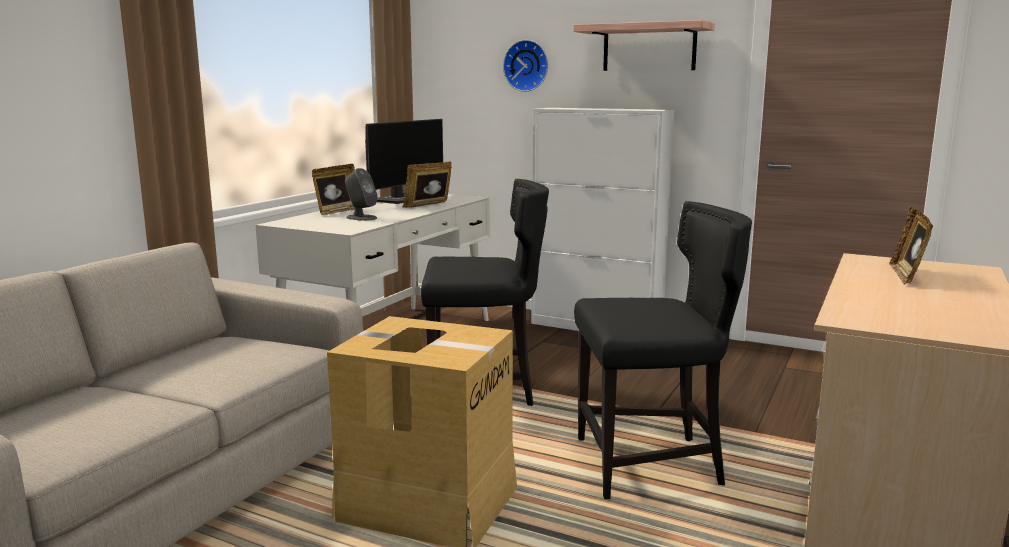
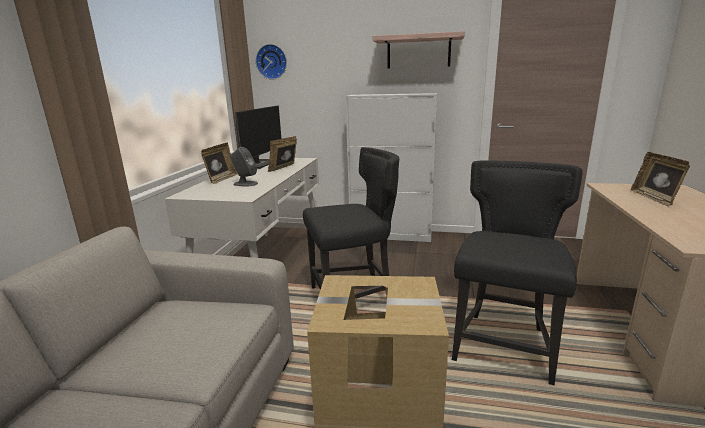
camera: 15 degrees left, 5 degrees up
wall clock [503,40,548,92] -> wall clock moved to [256,44,287,79]
black chair [574,201,752,499] -> black chair turned 45 degrees counterclockwise [452,160,583,386]

